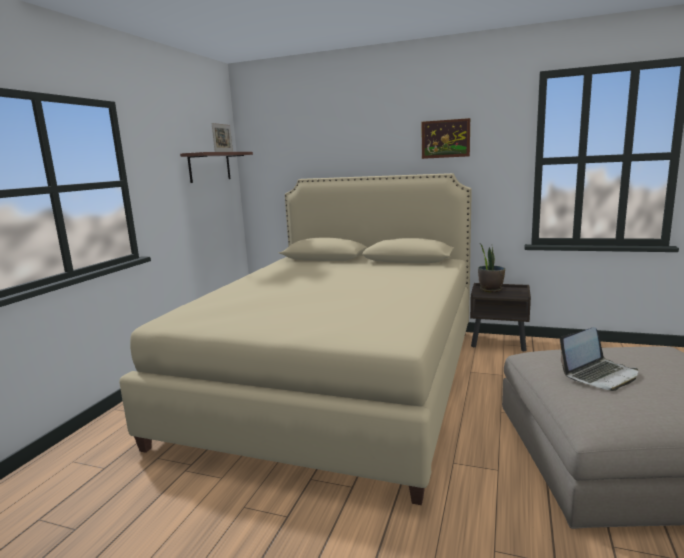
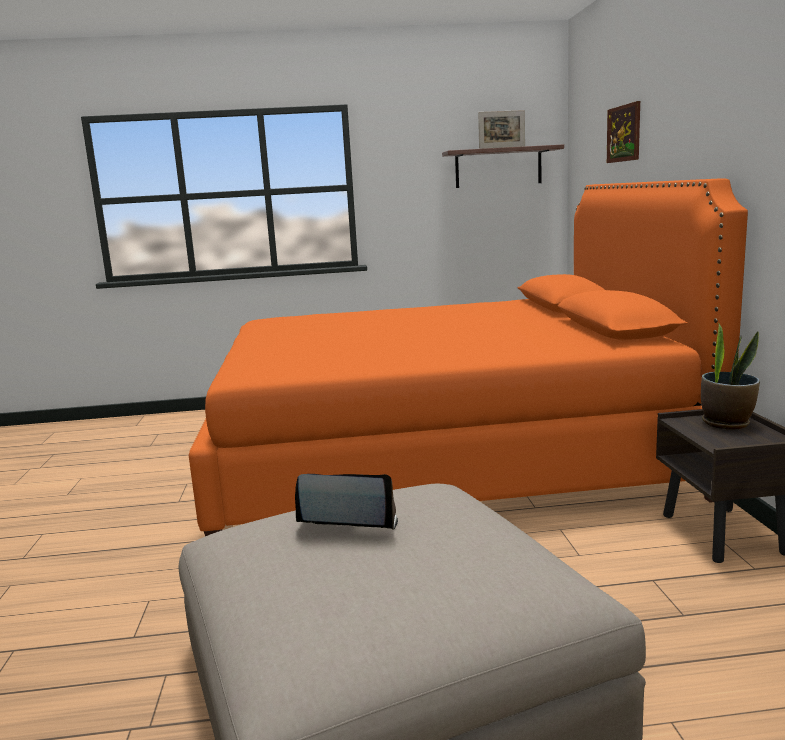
camera: 65 degrees right, 0 degrees up
beige bed [119,173,472,505] -> orange bed [189,178,748,536]
picture [422,118,470,159] -> picture moved to [607,101,640,163]
laptop [560,327,638,391] -> laptop turned 150 degrees clockwise [295,474,398,530]

